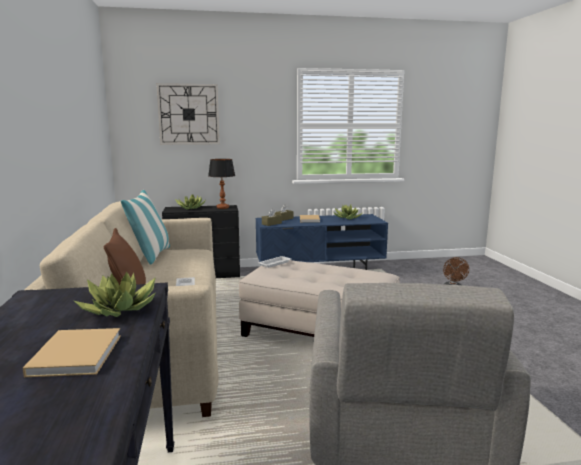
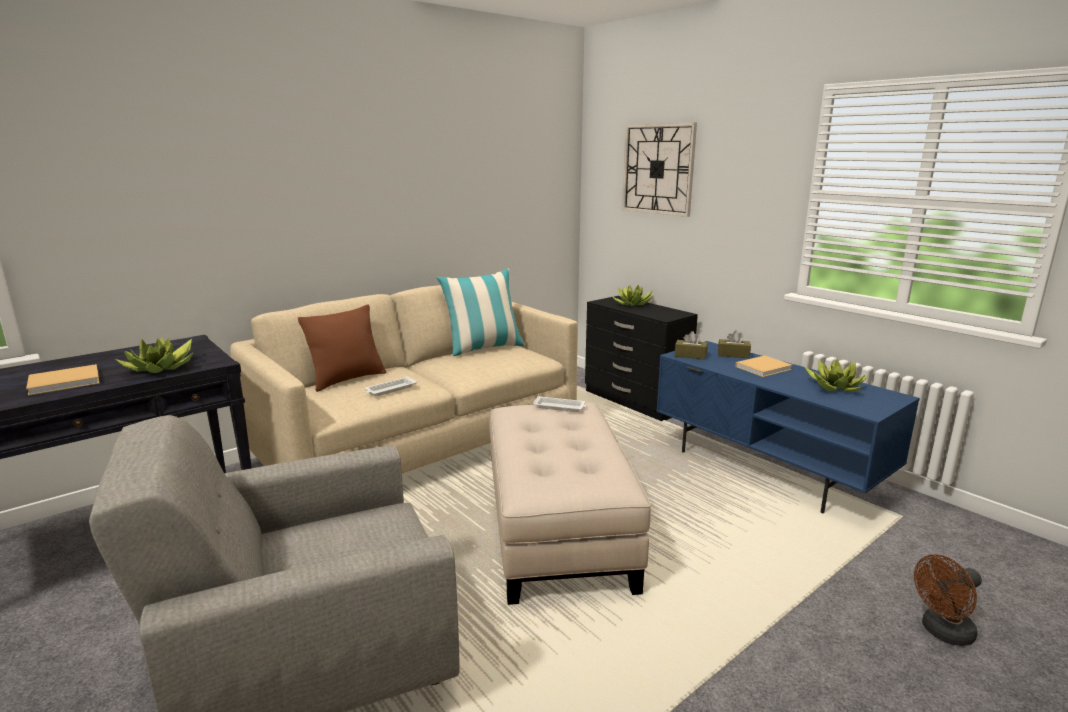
camera: 60 degrees right, 5 degrees up
table lamp [208,159,235,209] -> none

